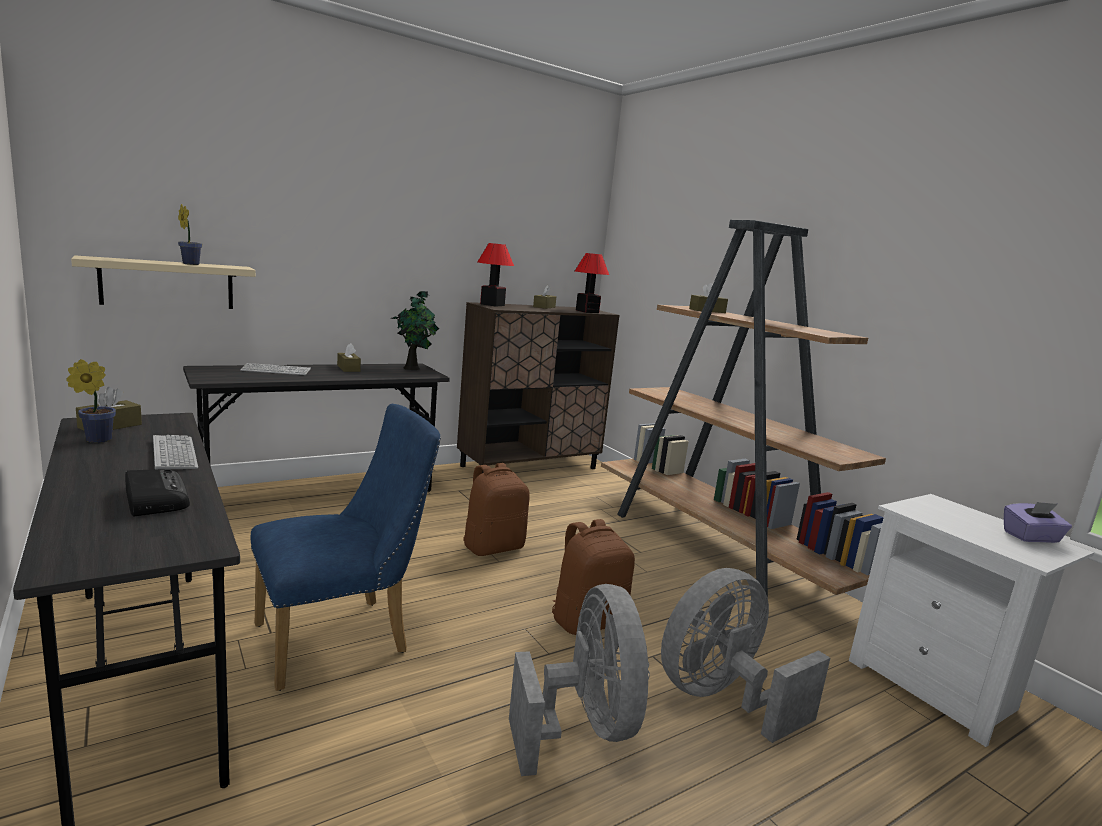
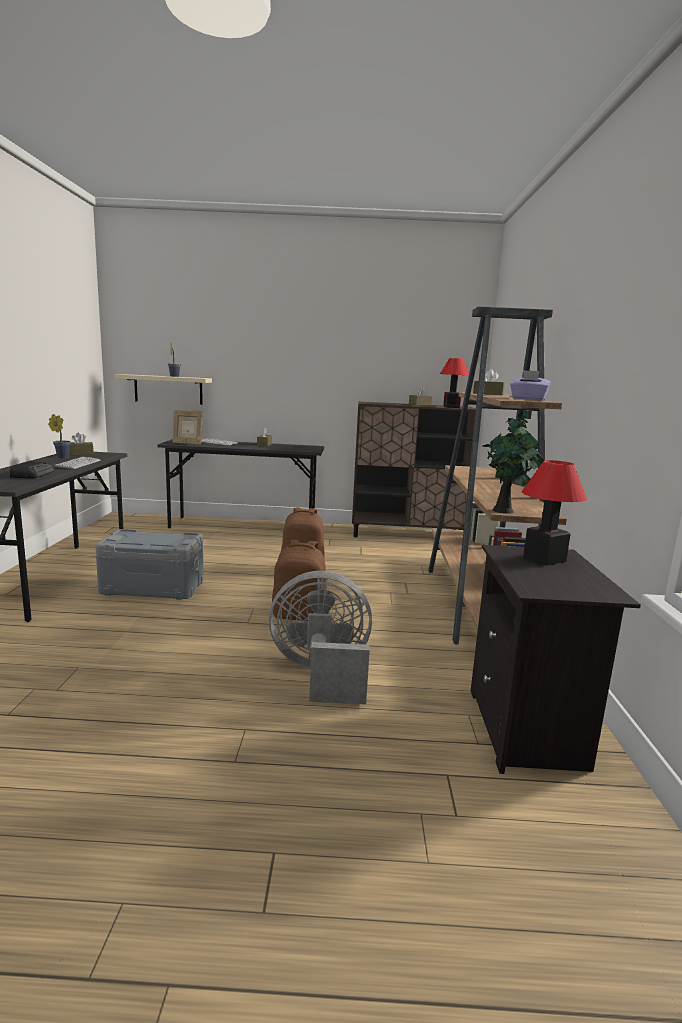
camera: 35 degrees right, 0 degrees up
blue chair [251,404,441,691] -> grey storage box [95,529,204,600]
potted plant [391,291,439,370] -> potted plant moved to [483,411,544,514]
table lamp [478,243,514,307] -> table lamp moved to [522,460,587,566]
grey fan [509,584,650,776] -> none
white nightstand [849,494,1094,747] -> black nightstand [471,545,641,774]
purple tissue box [1004,502,1072,543] -> purple tissue box moved to [510,370,551,400]
none -> picture frame [173,410,203,445]

